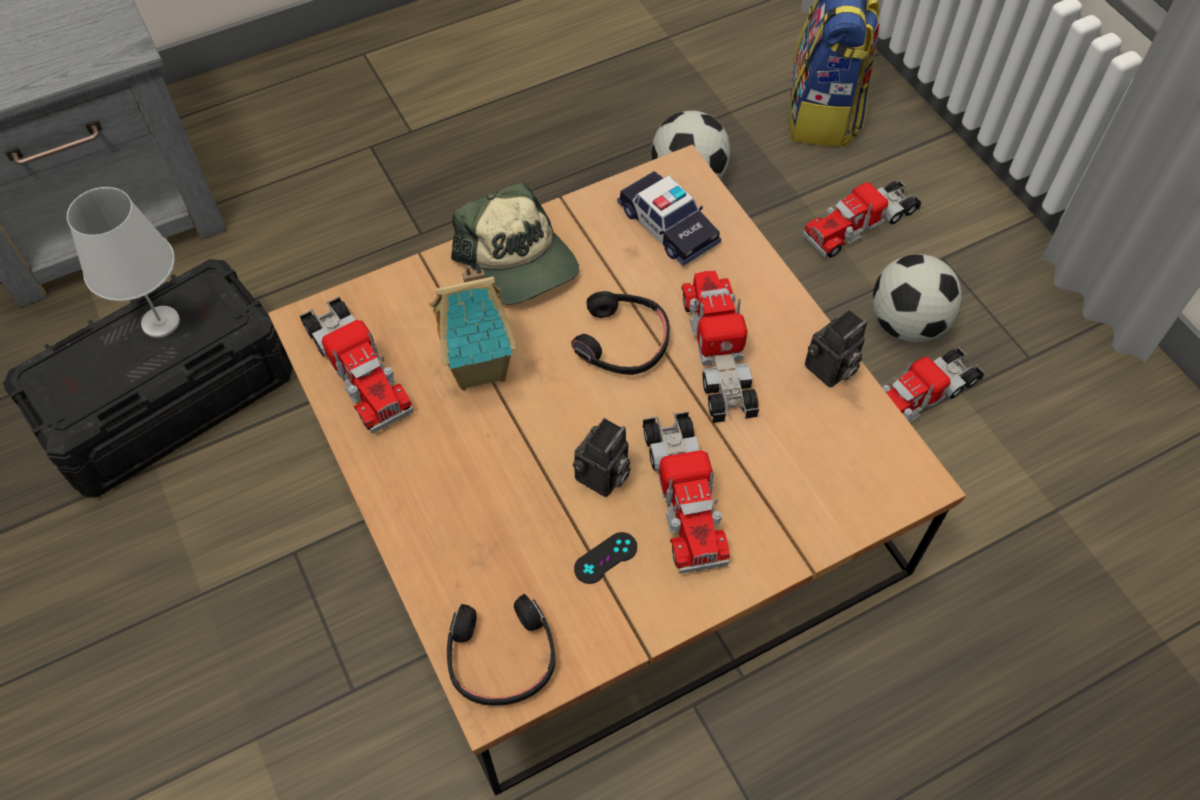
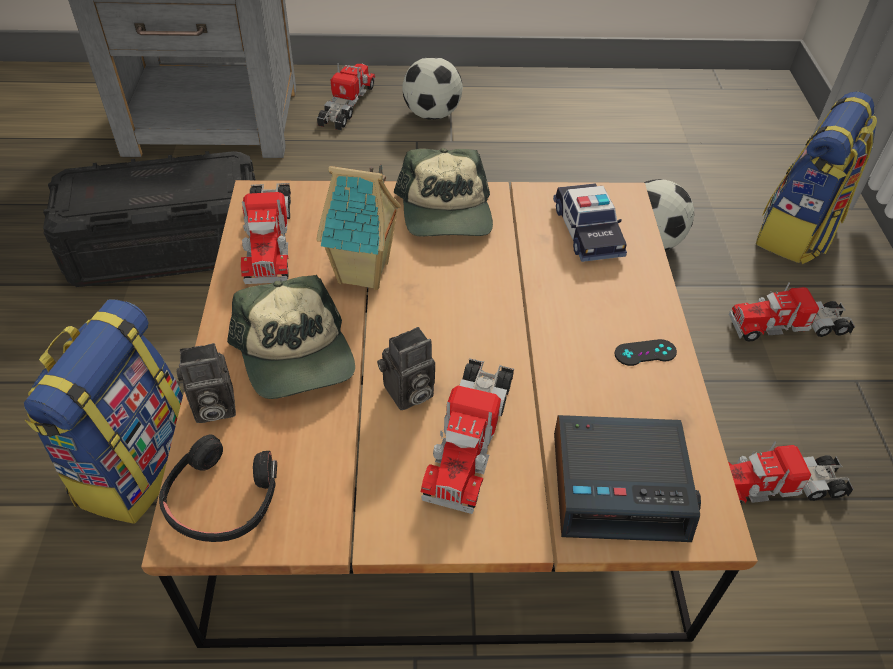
camera: 25 degrees right, 10 degrees down
white table lamp [67,187,180,338] -> none
black headphones [571,291,670,375] -> none
black game controller [574,532,637,584] -> black game controller moved to [614,339,677,366]
toy truck [681,270,760,423] -> toy truck moved to [317,63,375,131]
camera [805,309,867,388] -> camera moved to [176,343,236,423]
football [873,254,962,342] -> football moved to [402,57,463,120]
none -> backpack [24,299,183,524]
none -> cap [227,275,355,399]
none -> alarm clock [554,415,701,542]

